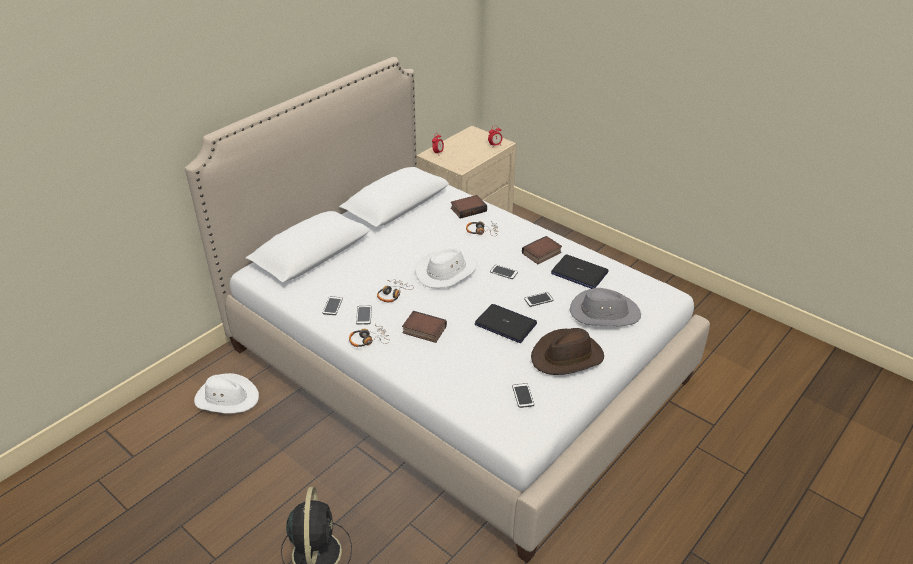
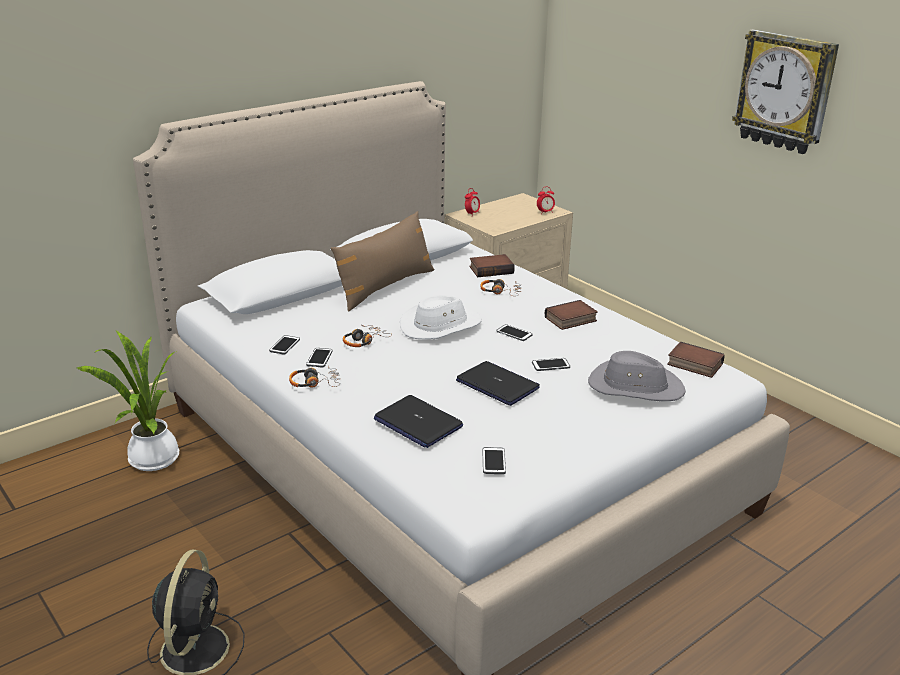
camera: 10 degrees right, 10 degrees down
white hat [194,373,259,413] -> potted plant [77,331,179,471]
book [402,311,447,343] -> book moved to [667,342,724,378]
brown hat [531,328,604,375] -> none
laptop [551,254,608,289] -> laptop moved to [374,395,463,448]
none -> brown pillow [331,211,435,312]
none -> wall clock [732,29,839,154]

